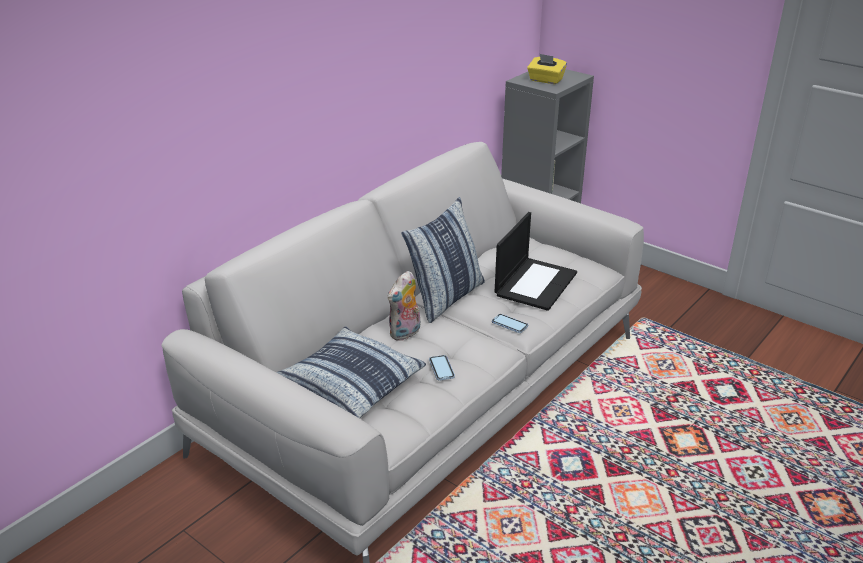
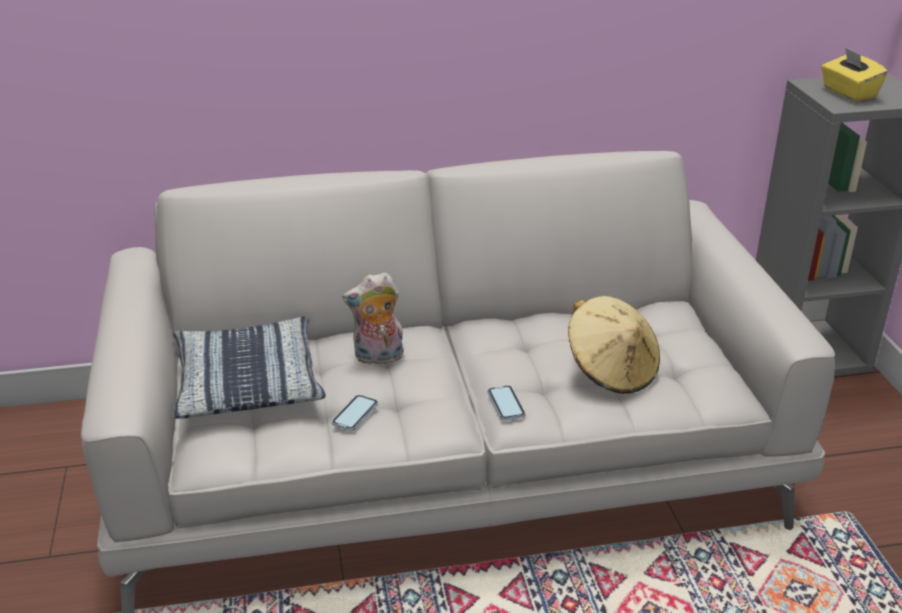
camera: 40 degrees right, 0 degrees up
pillow [401,197,485,323] -> none
laptop [495,212,577,311] -> beige hat [568,296,660,394]

